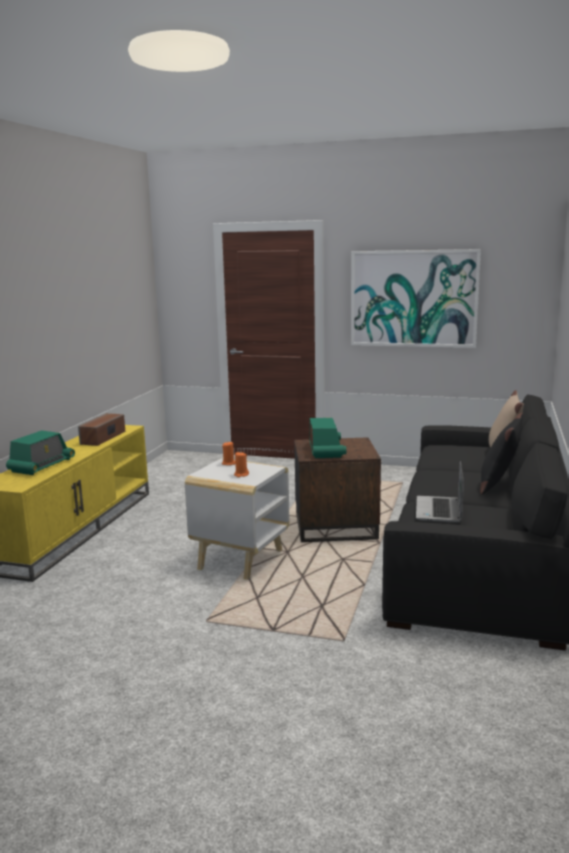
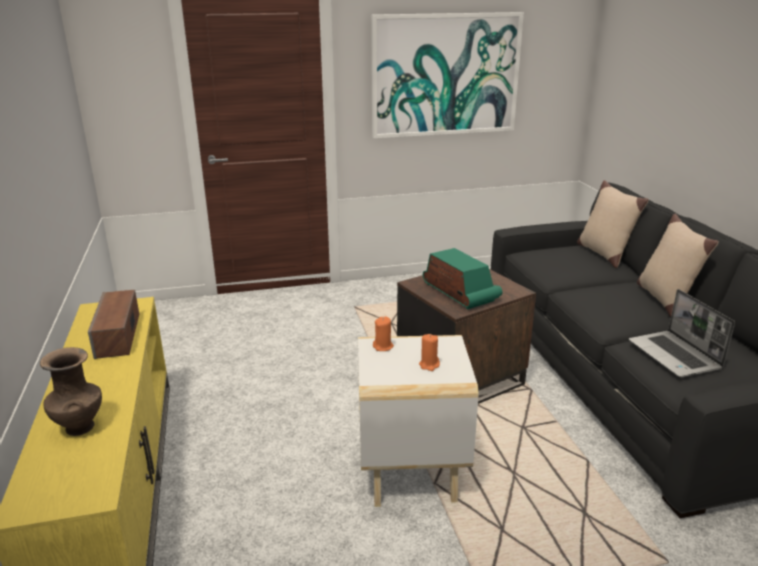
camera: 30 degrees left, 10 degrees up
radio [6,430,75,475] -> brown vase [40,347,102,436]
black pillow [480,413,523,495] -> beige pillow [637,214,719,317]

